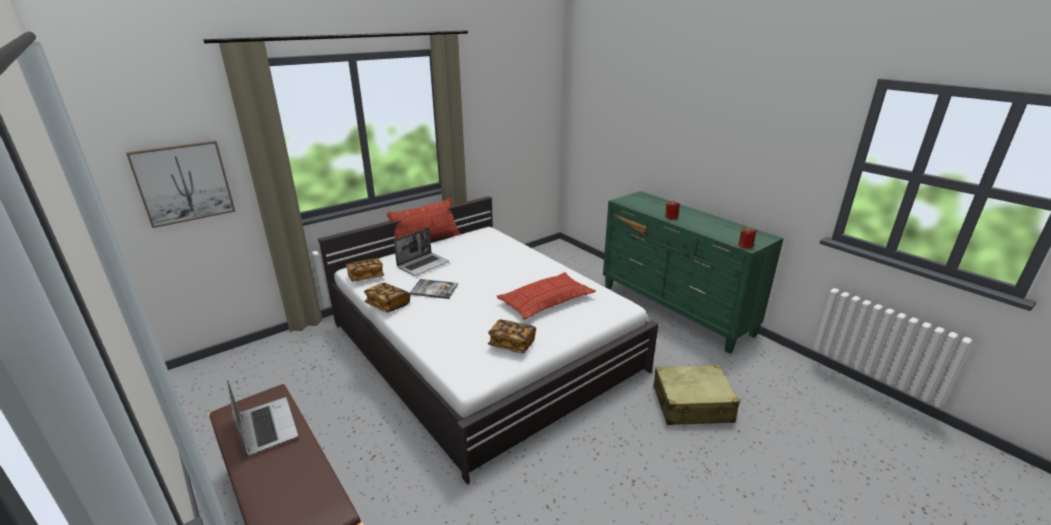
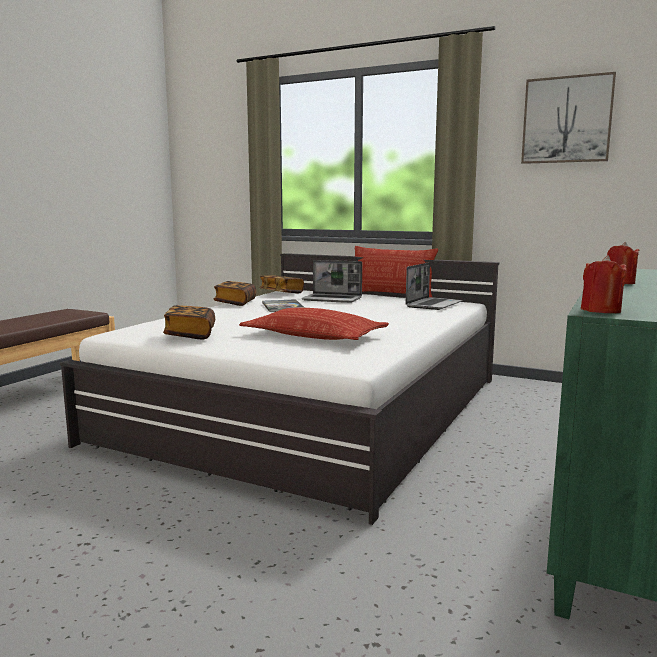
camera: 65 degrees right, 15 degrees down
picture [126,140,235,228] -> picture moved to [521,72,616,164]
laptop [227,380,298,457] -> laptop moved to [406,263,463,310]
beige suitcase [653,364,739,425] -> none

